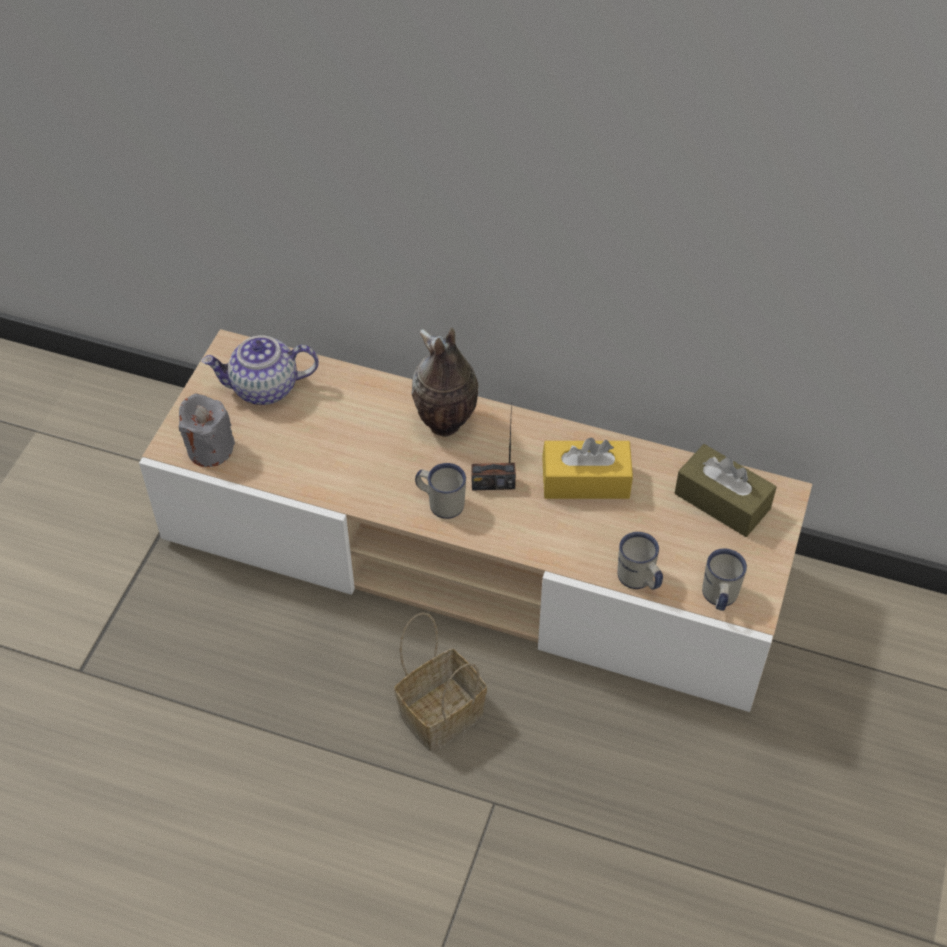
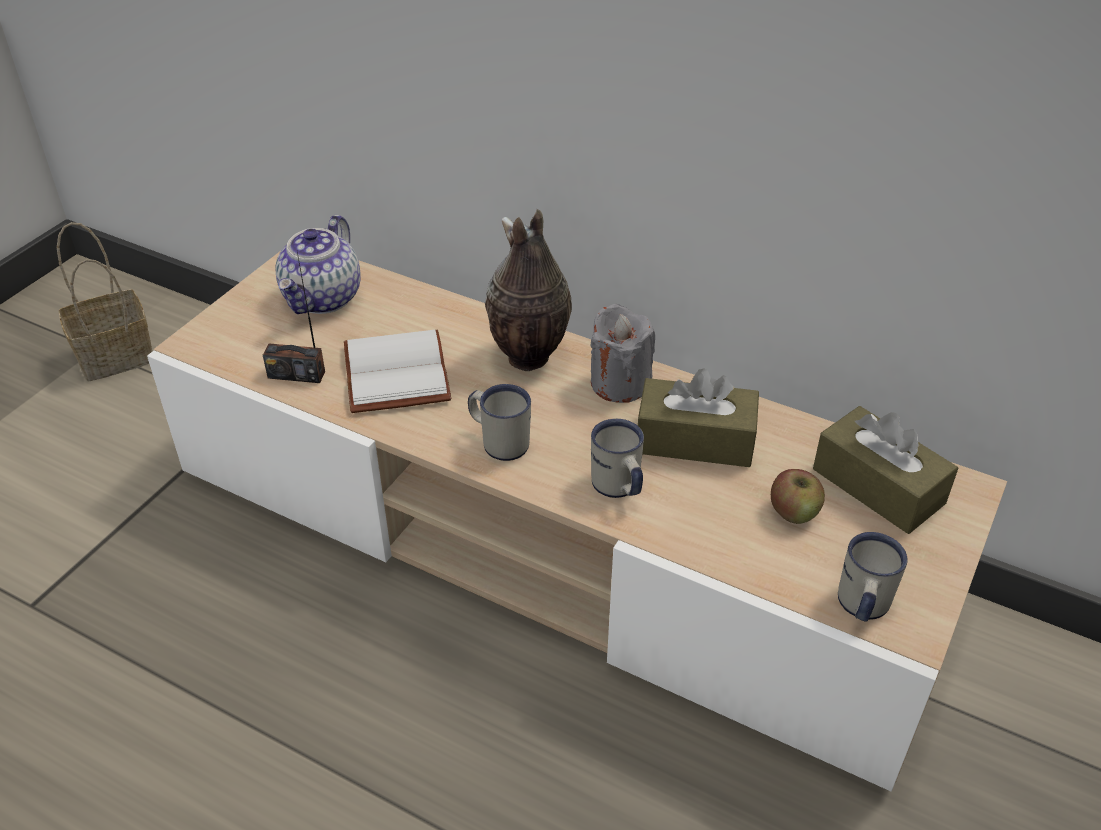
camera: 10 degrees right, 10 degrees down
grey candle [178,393,235,467] -> grey candle moved to [590,304,655,403]
teapot [202,335,319,405] -> teapot turned 75 degrees counterclockwise [276,215,361,314]
basket [394,613,487,751] -> basket moved to [57,222,153,381]
radio [471,403,516,491] -> radio moved to [263,252,325,383]
yellow tissue box [542,438,633,499] -> brown tissue box [638,368,759,467]
white mug [618,532,663,590] -> white mug moved to [591,419,644,498]
none -> white book [344,330,451,413]
none -> apple [771,469,825,524]

